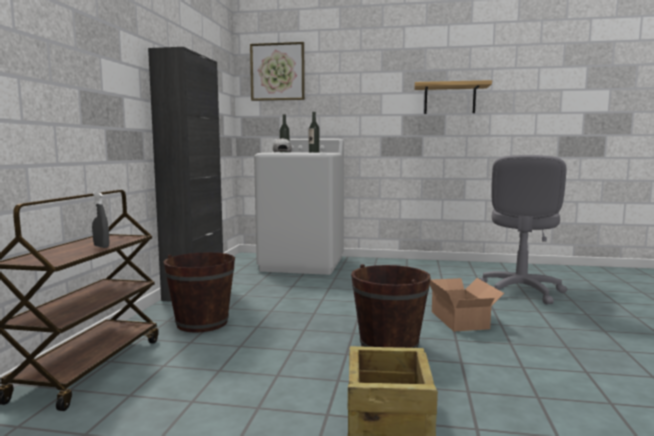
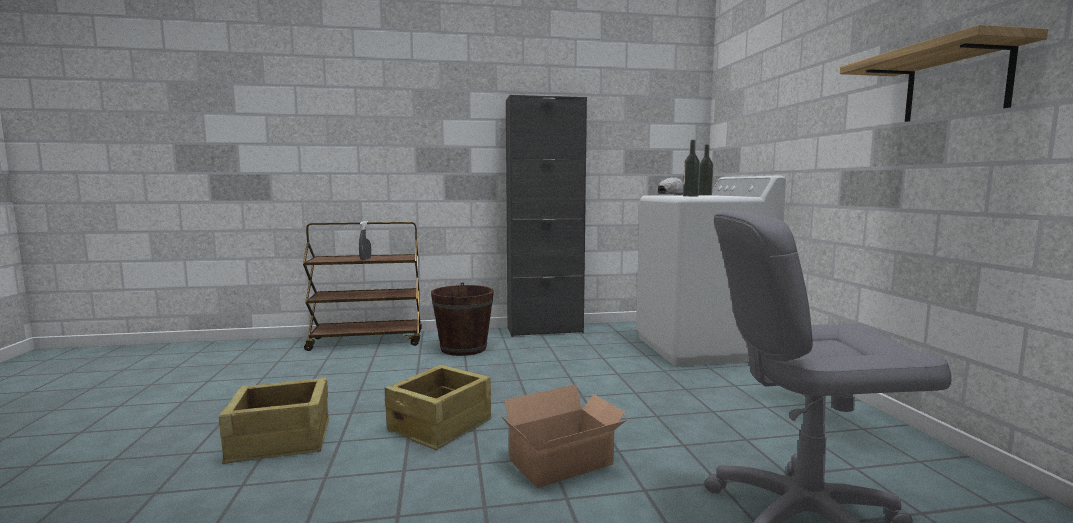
camera: 70 degrees right, 0 degrees up
picture [250,42,305,101] -> none
brown bucket [351,264,431,348] -> crate [385,365,491,451]

